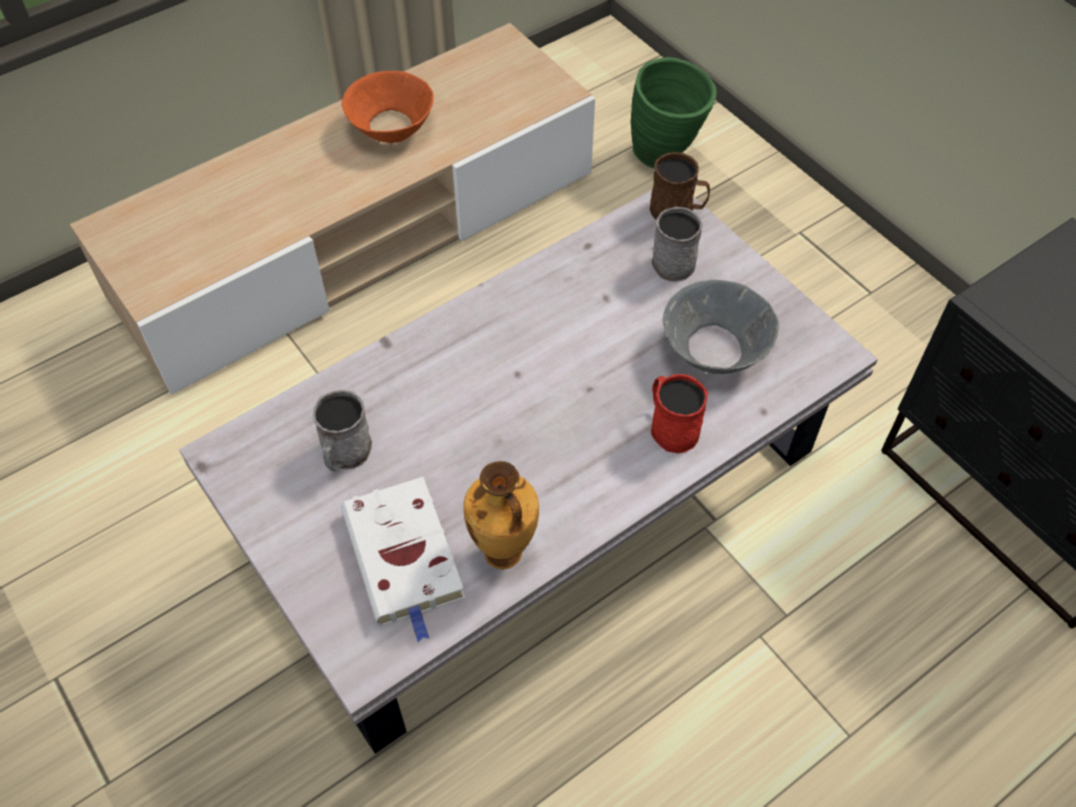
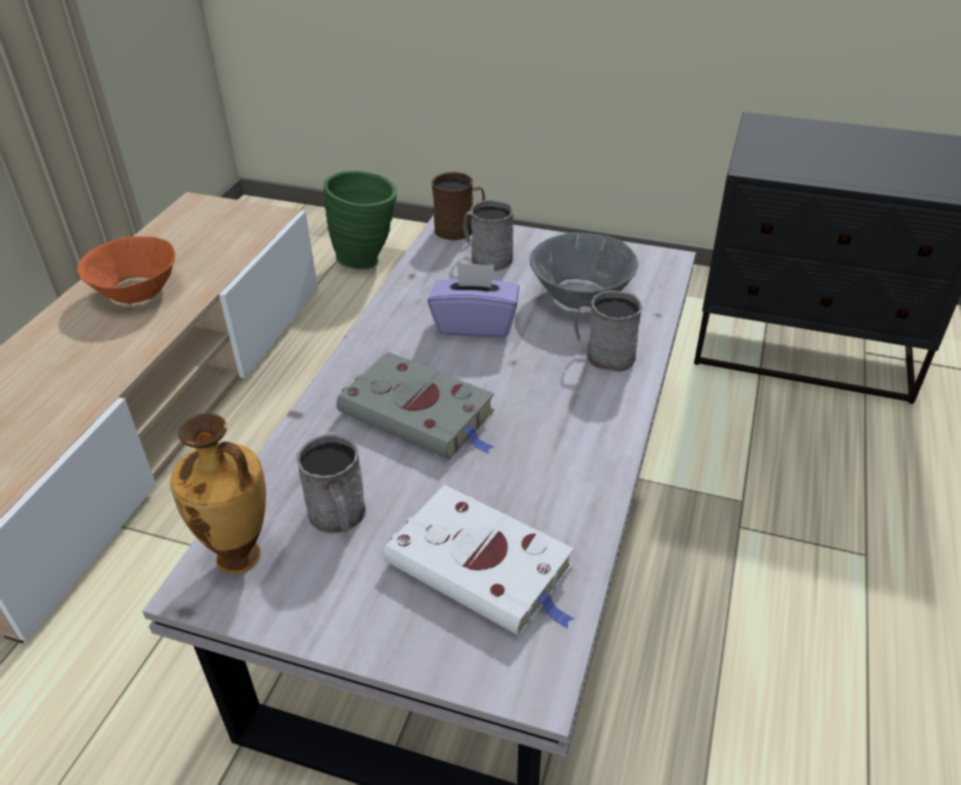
camera: 35 degrees left, 15 degrees down
vase [463,461,539,569] -> vase moved to [170,413,266,574]
red mug [651,374,708,453] -> grey mug [574,291,643,372]
none -> grey book [336,352,494,459]
none -> purple tissue box [428,262,519,338]

